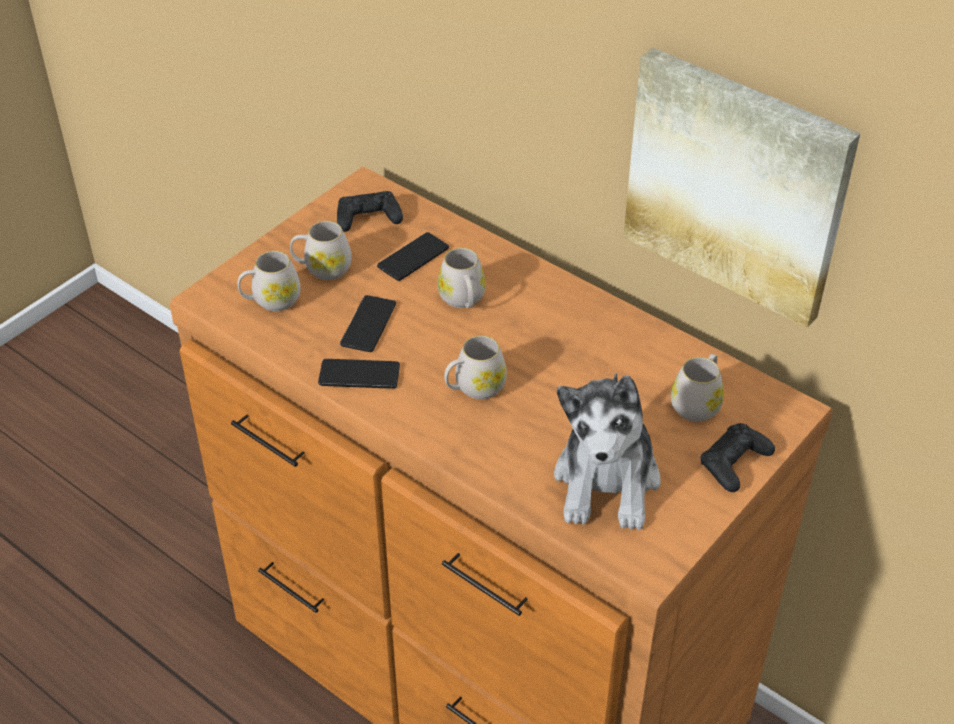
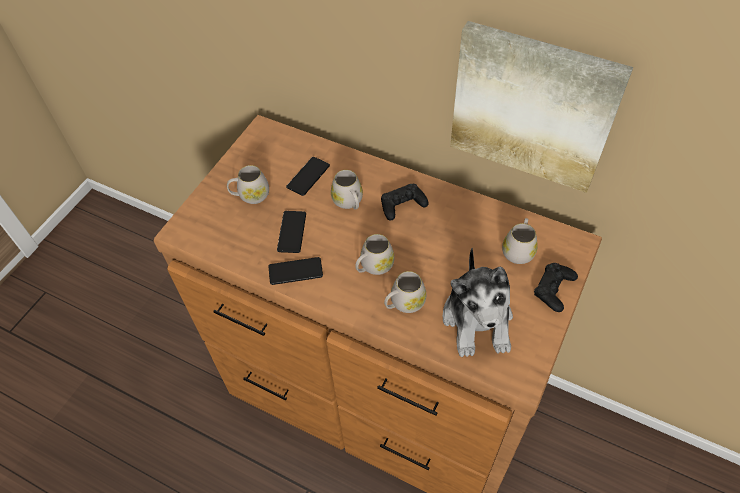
camera: 10 degrees left, 10 degrees up
white mug [237,251,300,311] -> white mug moved to [384,271,426,313]
black game controller [337,191,403,232] -> black game controller moved to [381,184,429,221]

